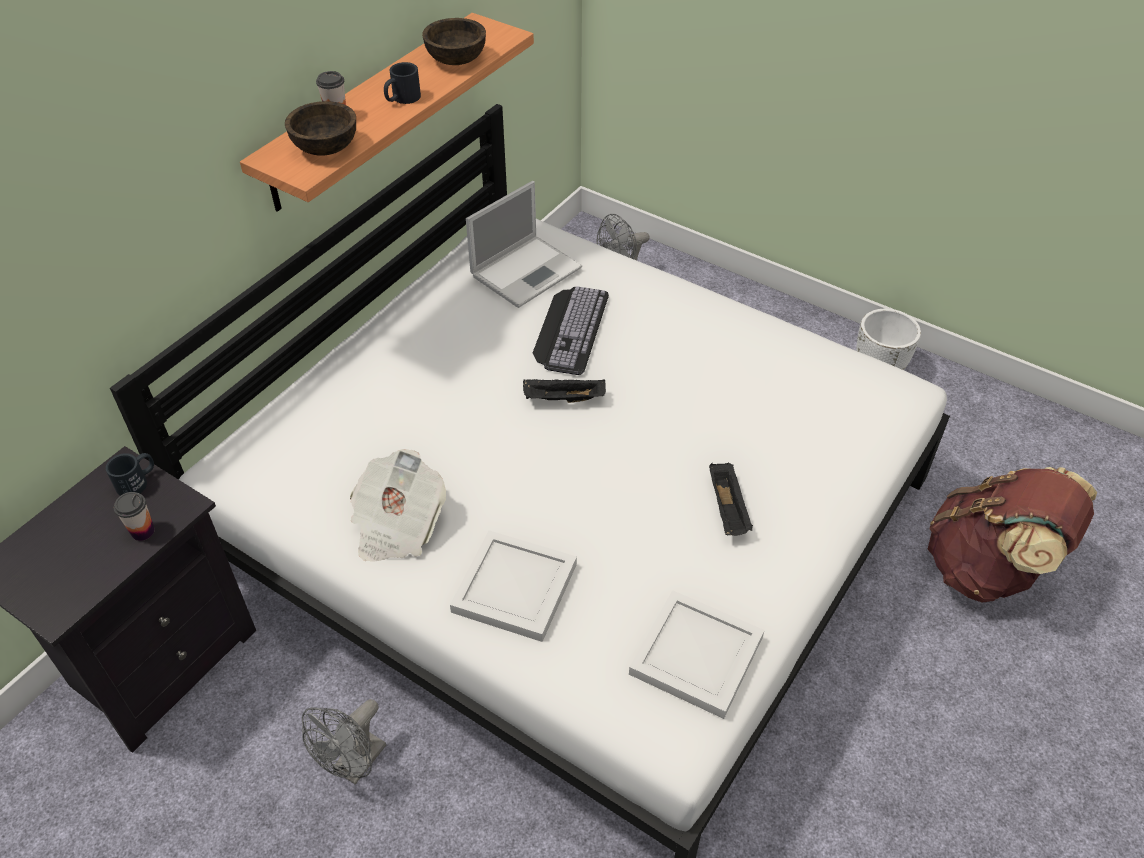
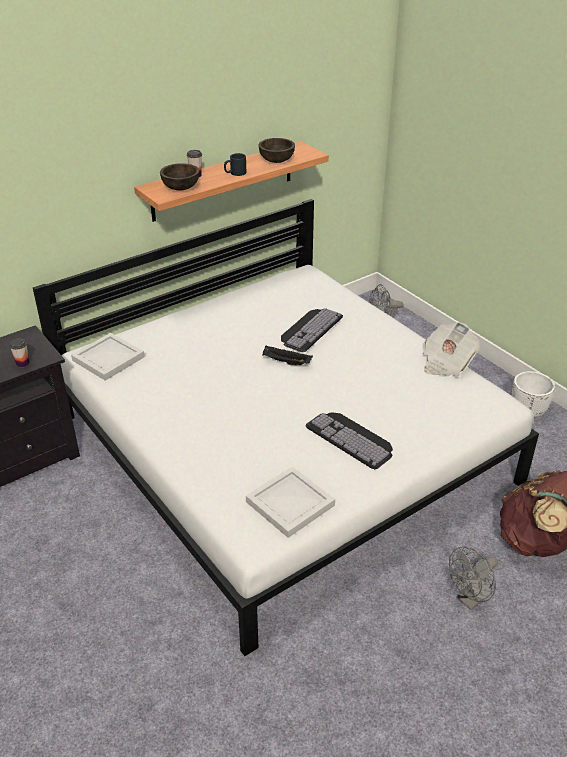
camera: 20 degrees right, 10 degrees down
black mug [105,453,154,496] -> none
grey fan [302,699,386,785] -> grey fan moved to [449,547,498,610]
newspaper [350,449,446,562] -> newspaper moved to [423,322,480,377]
white tray [450,530,577,642] -> white tray moved to [71,333,145,381]
laptop [466,181,582,308] -> none
black tray [709,463,753,536] -> keyboard [306,412,393,469]

